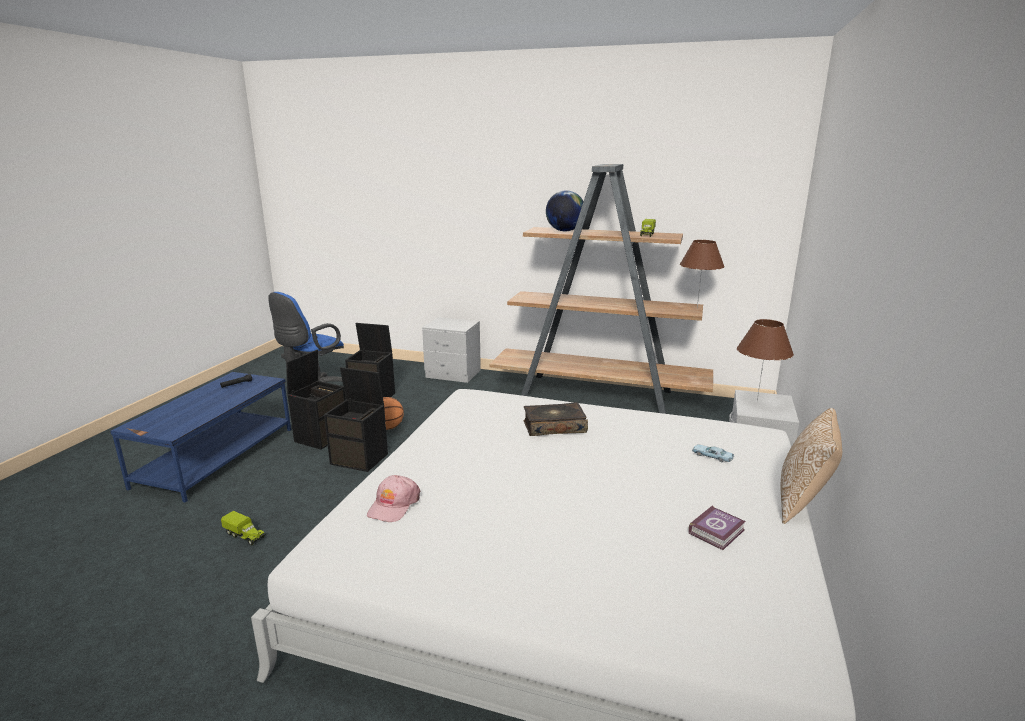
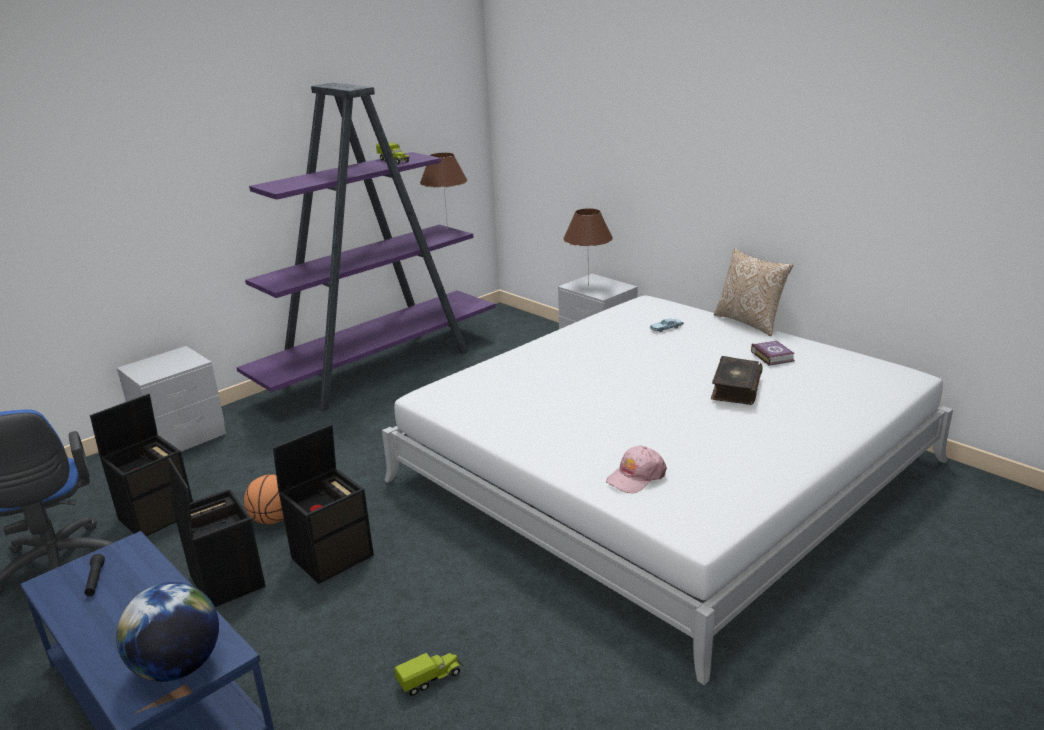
camera: 60 degrees left, 5 degrees up
pink cap [367,475,420,522] -> pink cap turned 90 degrees clockwise [606,446,667,493]
brown bookcase [489,164,713,414] -> purple bookcase [236,83,496,412]
book [524,402,588,436] -> book moved to [711,356,763,405]
globe [546,190,584,231] -> globe moved to [116,582,219,682]

